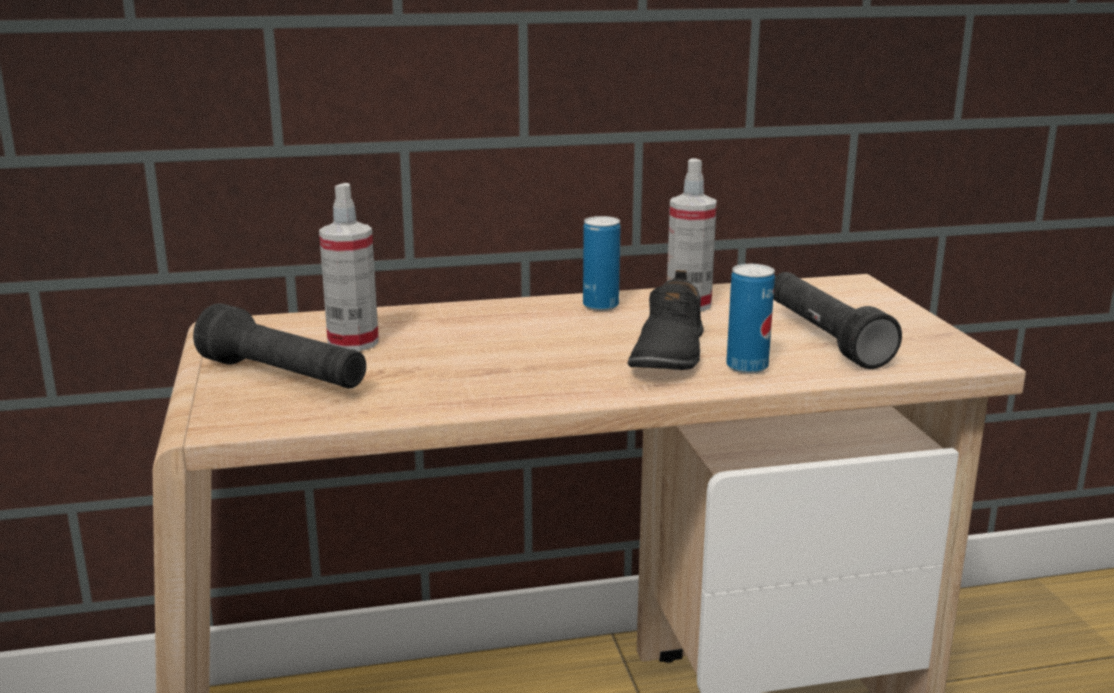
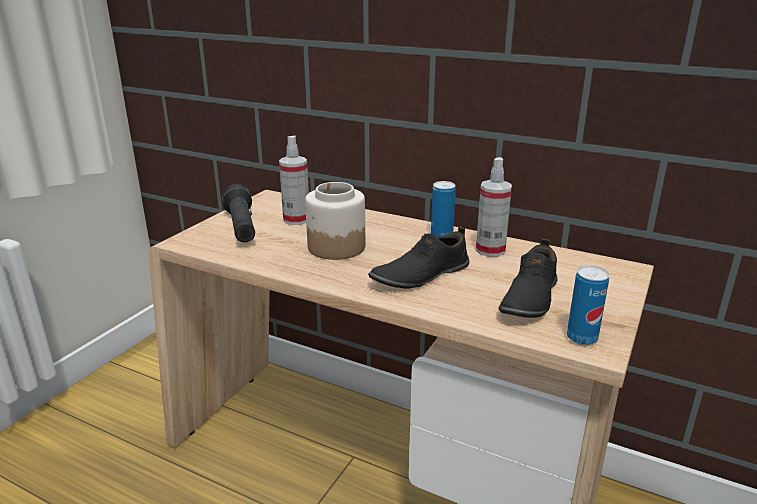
camera: 40 degrees right, 5 degrees up
can [726,264,775,374] -> can moved to [567,266,609,345]
black flashlight [773,272,902,369] -> black shoe [499,239,558,318]
none -> jar [305,182,365,260]

